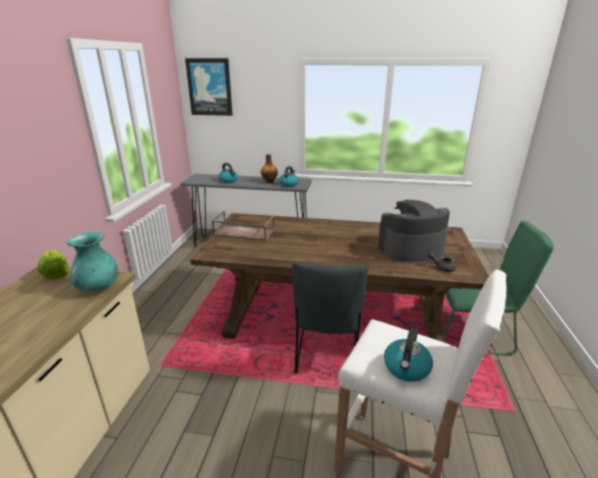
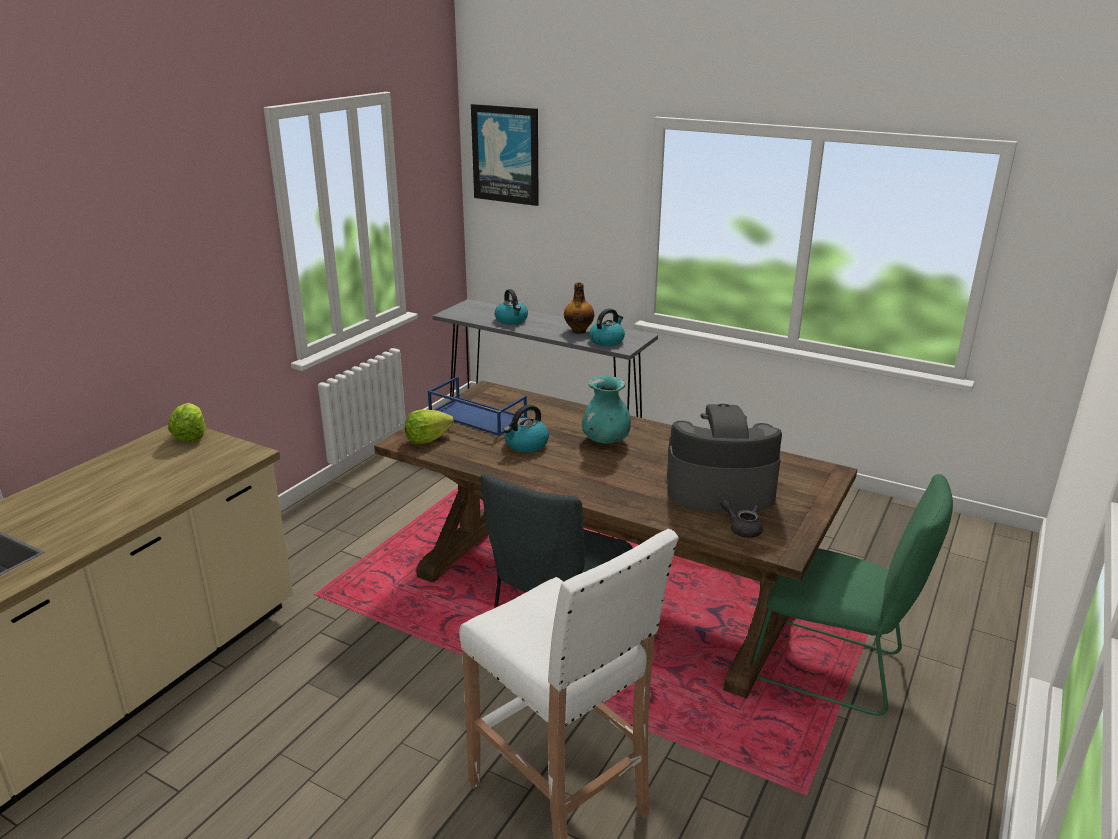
camera: 20 degrees right, 0 degrees up
turquoise vase [67,232,118,291] -> turquoise vase moved to [582,376,631,443]
brown tray [212,211,275,241] -> blue tray [428,376,527,436]
kettle [384,328,433,382] -> kettle moved to [503,404,549,452]
none -> lettuce [405,409,454,444]

